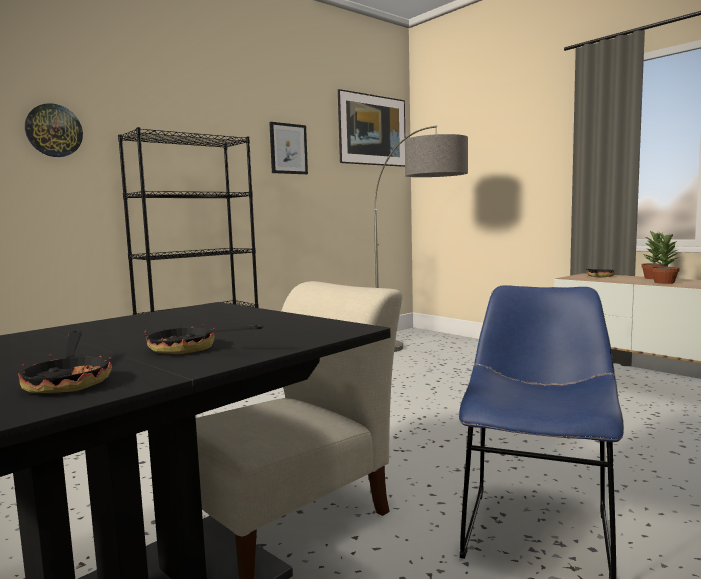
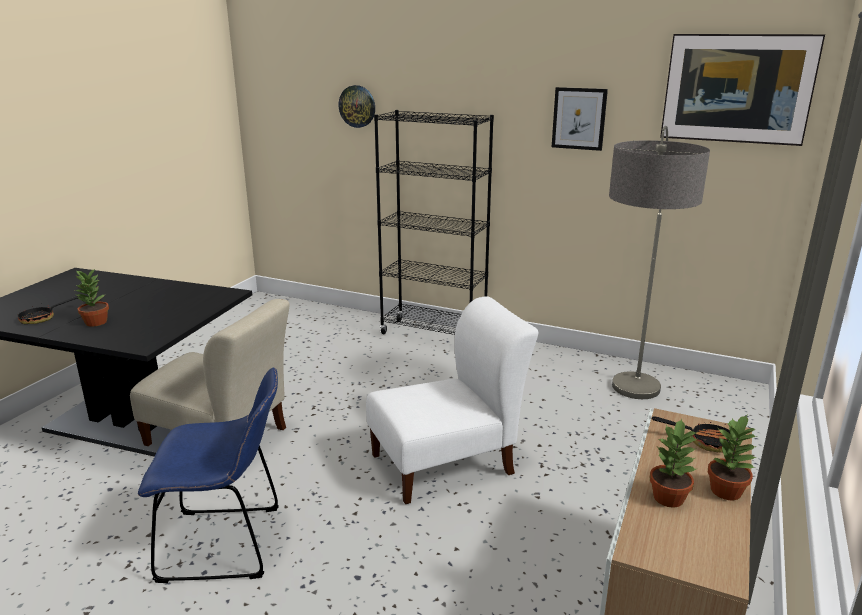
camera: 65 degrees right, 15 degrees up
frying pan [144,314,263,354] -> potted plant [75,268,109,326]
none -> white chair [366,296,538,504]

